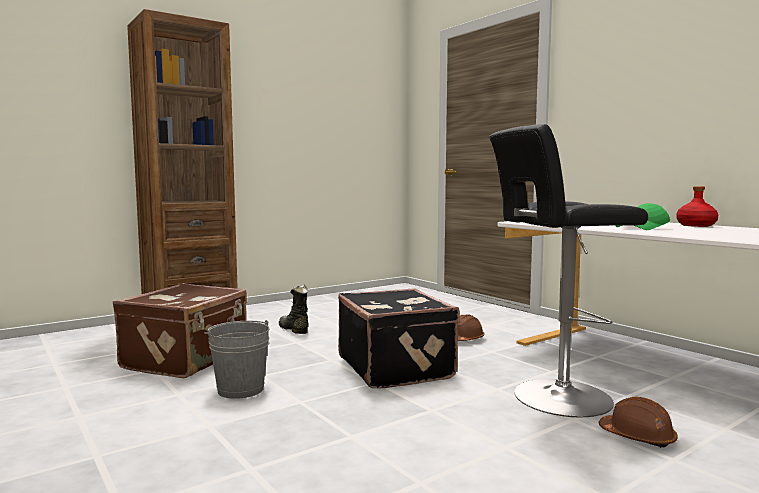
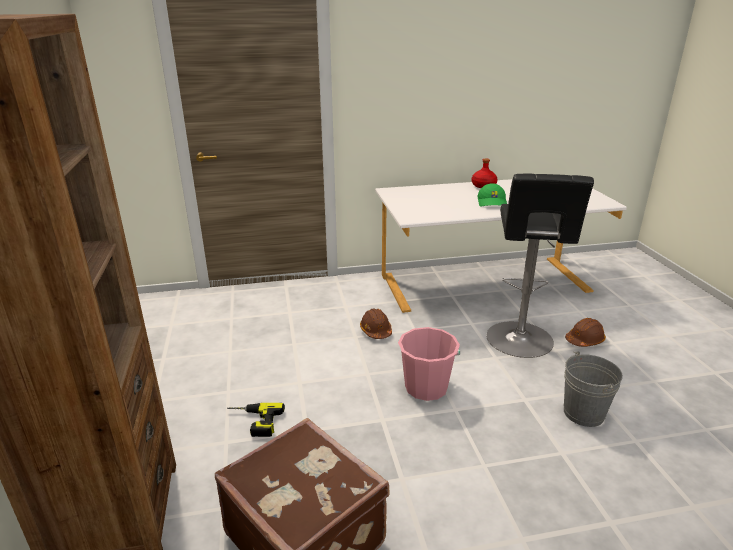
camera: 65 degrees left, 20 degrees up
grey bucket [204,320,269,399] -> grey bucket moved to [563,351,623,427]
black boot [279,284,308,334] -> power drill [227,403,285,437]
black suitcase [338,288,460,389] -> pink bucket [398,327,461,401]

